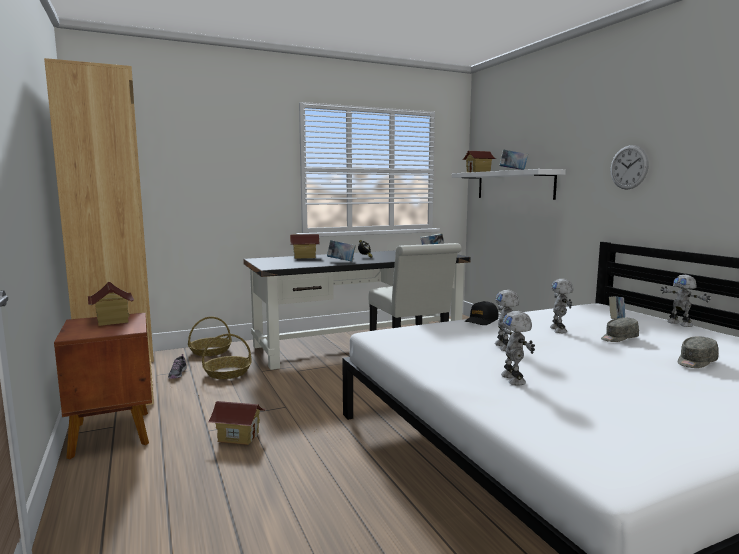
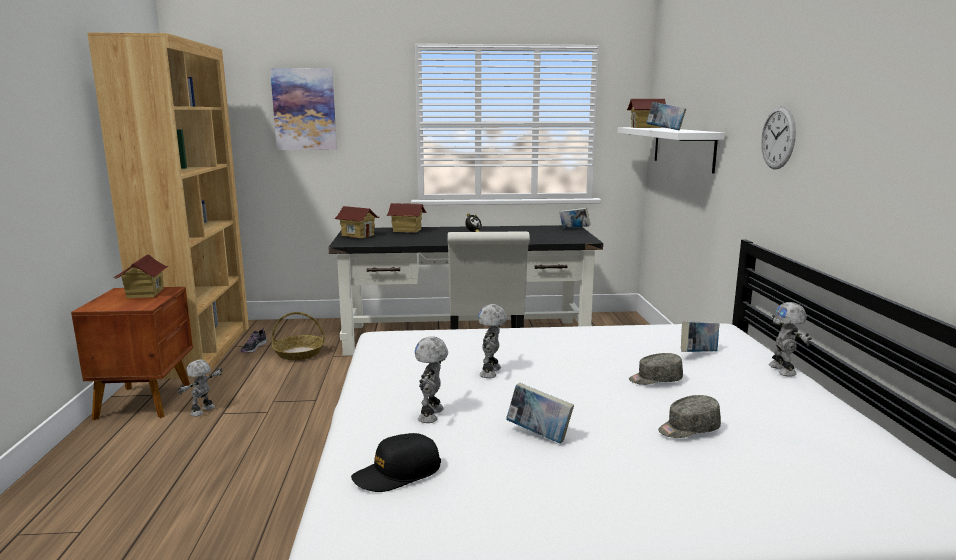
camera: 20 degrees right, 5 degrees up
basket [188,317,232,356] -> none
toy house [209,401,266,445] -> toy house moved to [334,206,380,238]
book [327,240,356,262] -> book moved to [506,383,574,444]
black cap [465,301,498,325] -> black cap moved to [351,433,441,492]
toy robot [550,279,574,333] -> toy robot moved to [178,359,223,416]
none -> picture [270,68,337,150]

